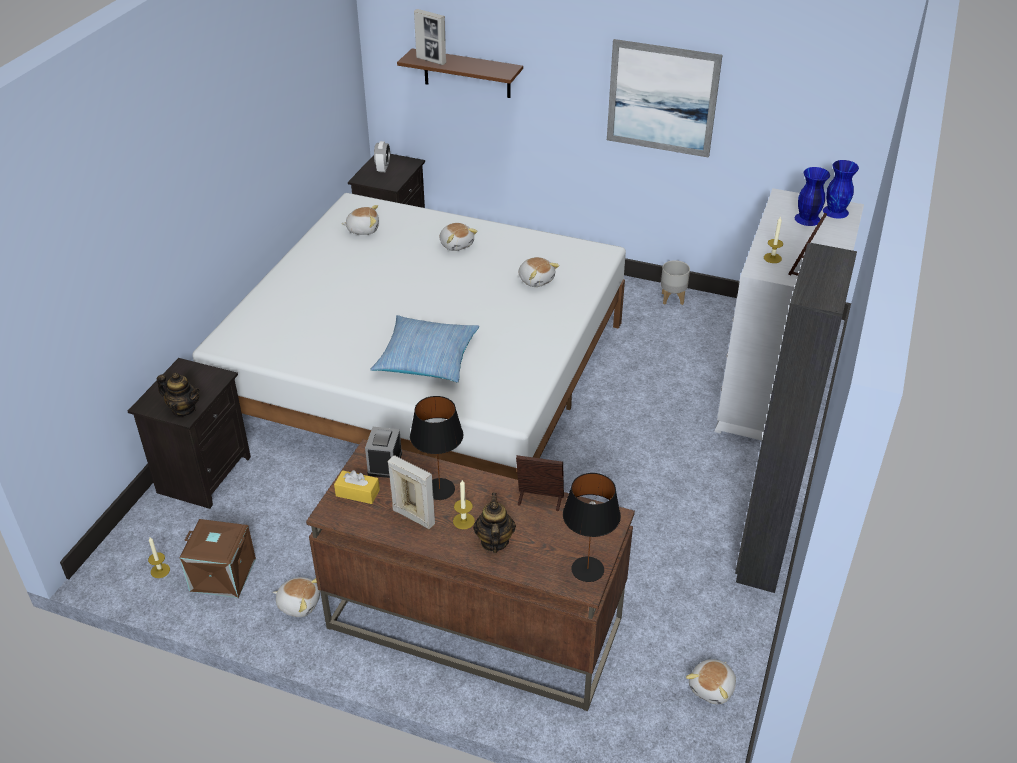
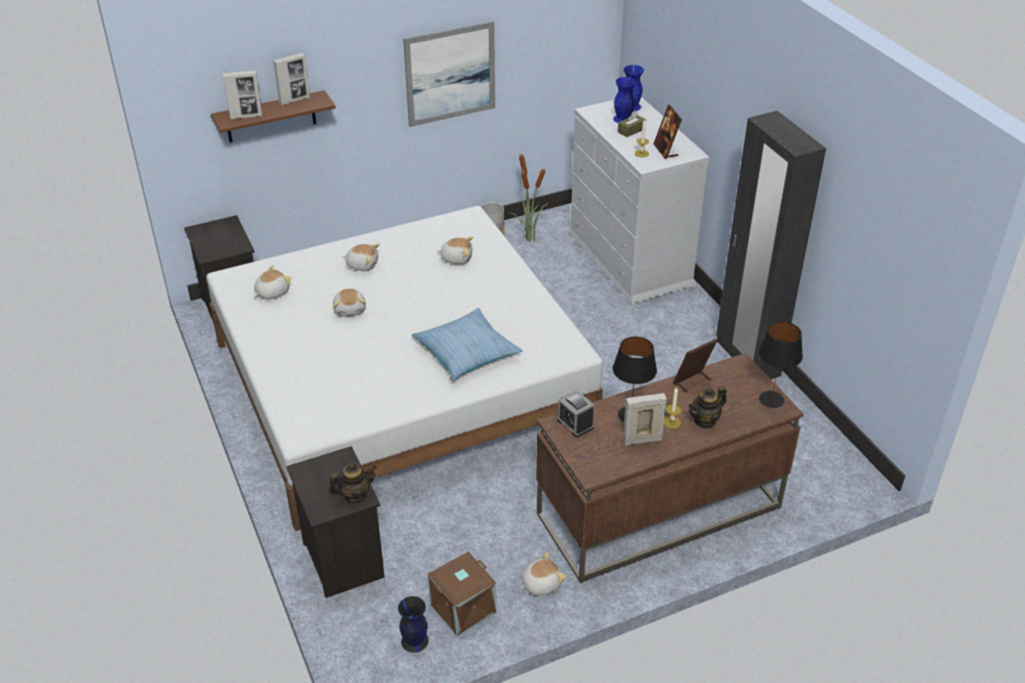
camera: 45 degrees left, 0 degrees up
candle [148,536,170,578] -> black vase [398,596,429,653]
yellow tissue box [334,470,380,504] -> none
alarm clock [374,141,390,172] -> none
teapot [473,493,516,553] -> teapot turned 75 degrees counterclockwise [688,386,727,429]
plush toy [686,659,736,704] -> plush toy moved to [333,288,366,317]
none -> picture frame [273,53,310,105]
none -> potted plant [511,151,548,242]
none -> brown tissue box [618,111,646,137]

